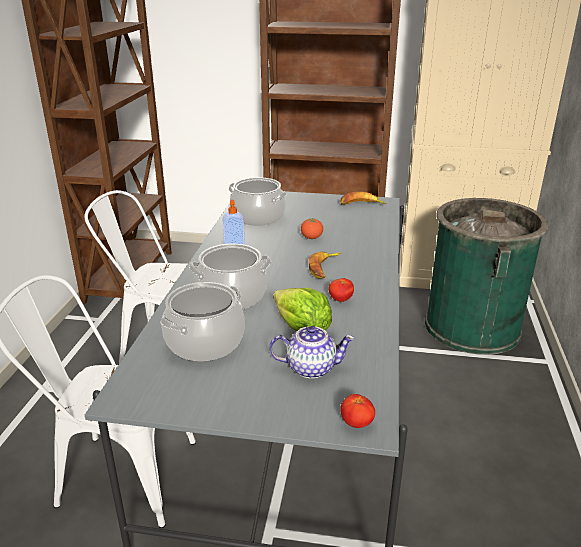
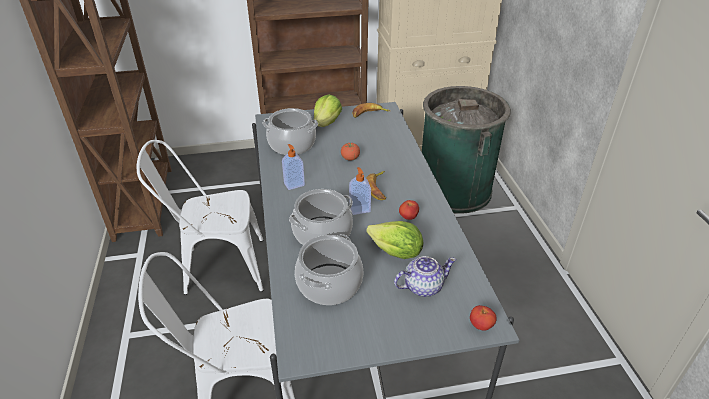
camera: 20 degrees left, 10 degrees up
none -> lettuce [314,94,342,127]
none -> soap dispenser [349,167,371,215]

